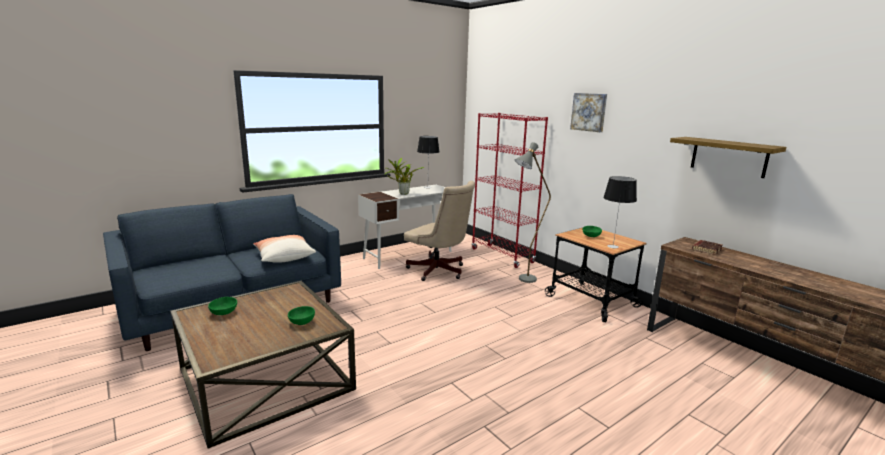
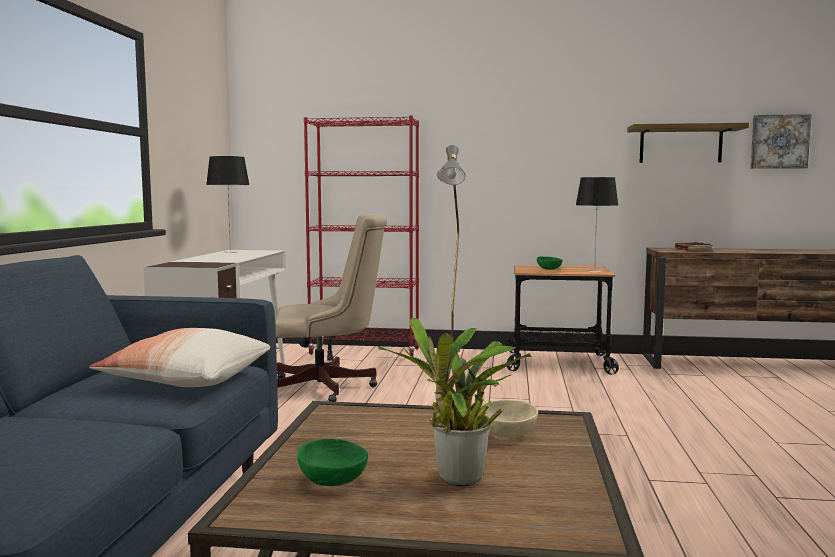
camera: 45 degrees left, 10 degrees down
green bowl [288,306,315,325] -> beige bowl [480,400,538,438]
potted plant [384,158,424,195] -> potted plant moved to [377,318,532,486]
picture [570,93,607,132] -> picture moved to [750,114,812,169]

